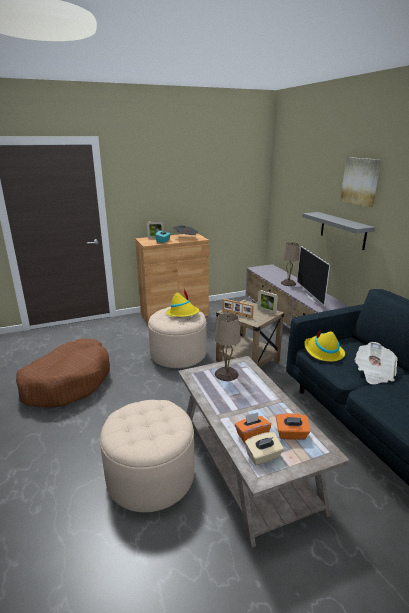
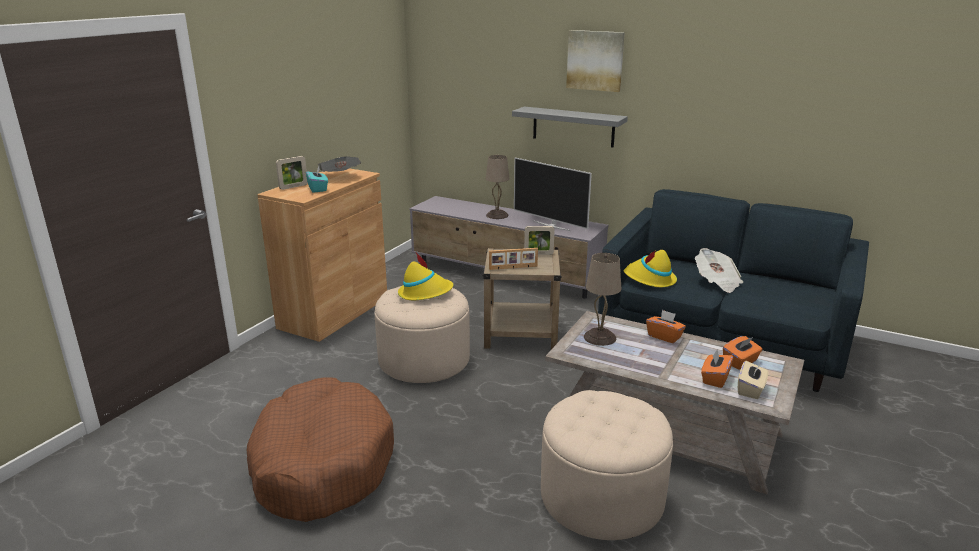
camera: 40 degrees left, 0 degrees up
none -> orange tissue box [646,310,686,343]

